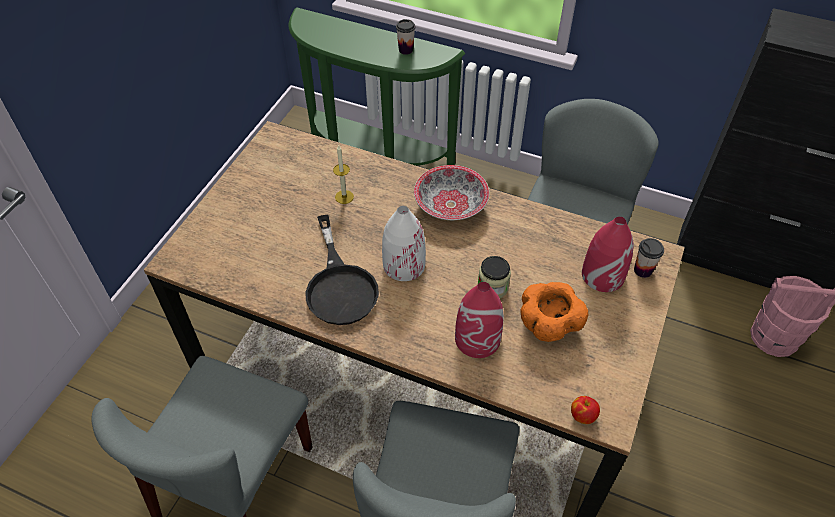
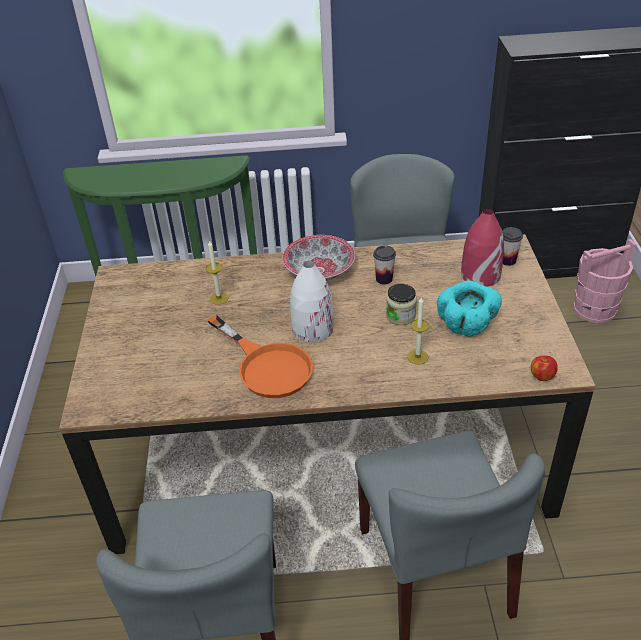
camera: 25 degrees left, 10 degrees down
black frying pan [306,215,379,325] -> orange frying pan [207,315,313,398]
cup [396,19,415,55] -> cup moved to [373,245,396,284]
red vase [455,282,504,358] -> candle [407,297,429,365]
orange bowl [520,282,588,342] -> turquoise bowl [437,280,502,337]

